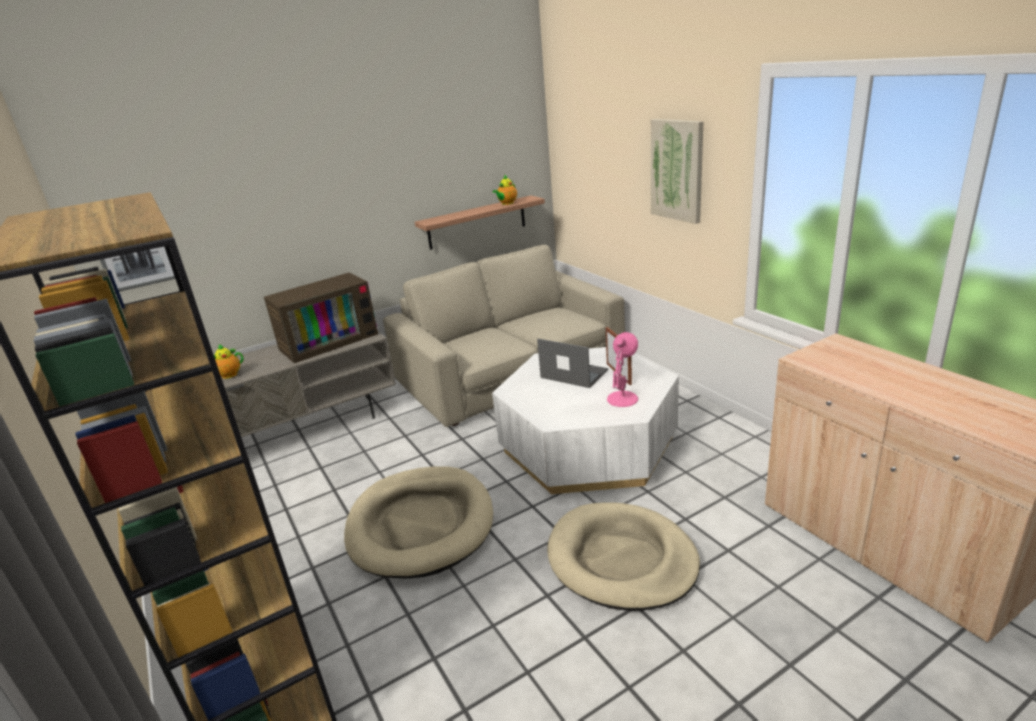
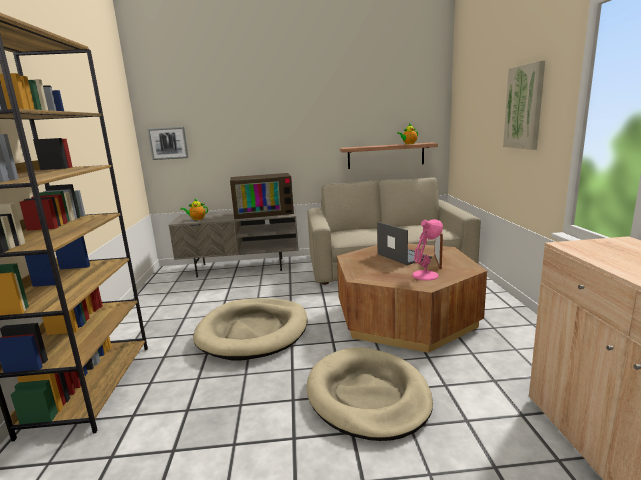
camera: 25 degrees right, 10 degrees down
white coffee table [492,347,679,494] -> brown coffee table [337,243,487,353]

